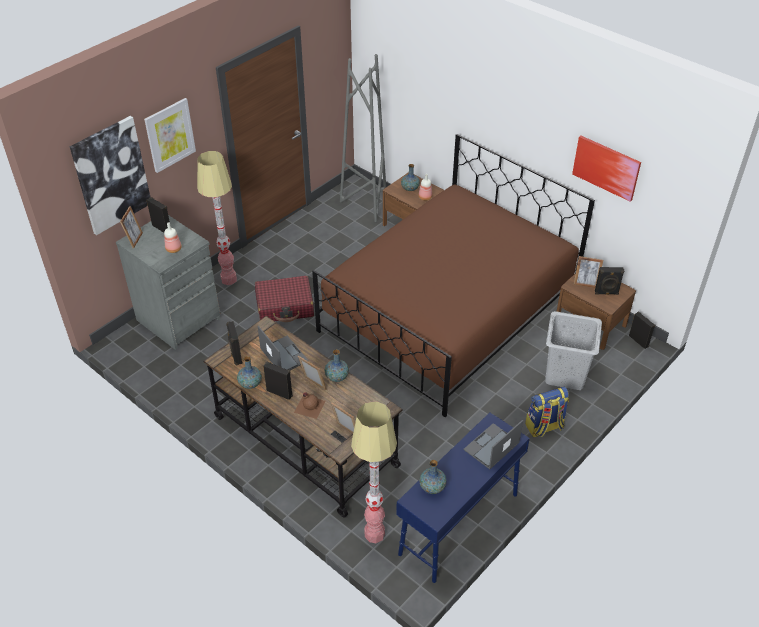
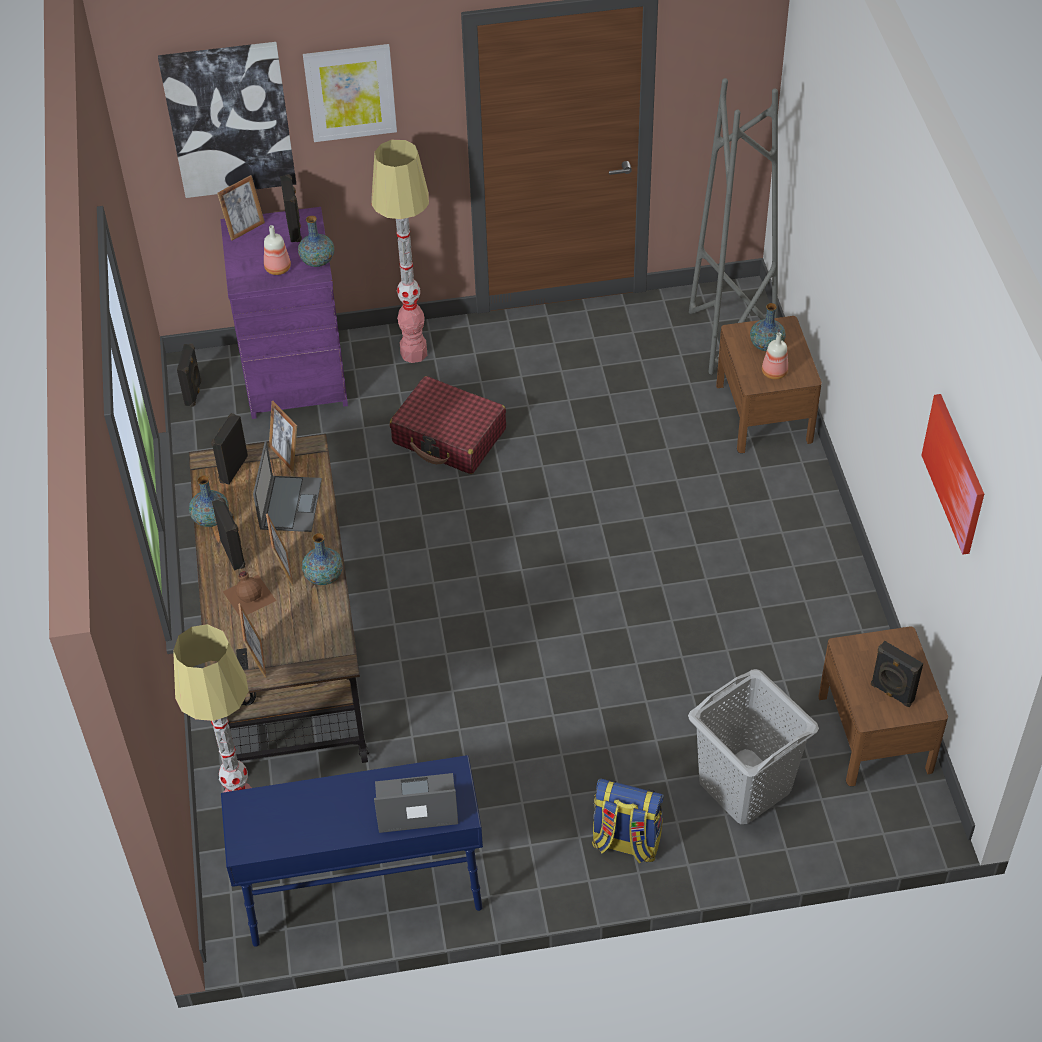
camera: 40 degrees right, 5 degrees up
grey dresser [116,215,220,350] -> purple dresser [220,207,348,419]
brown bed [312,134,595,418] -> none
vase [419,460,447,494] -> vase moved to [298,216,334,267]
picture frame [574,256,603,288] -> picture frame moved to [269,401,297,472]
black speaker [629,311,655,349] -> black speaker moved to [177,344,202,407]

